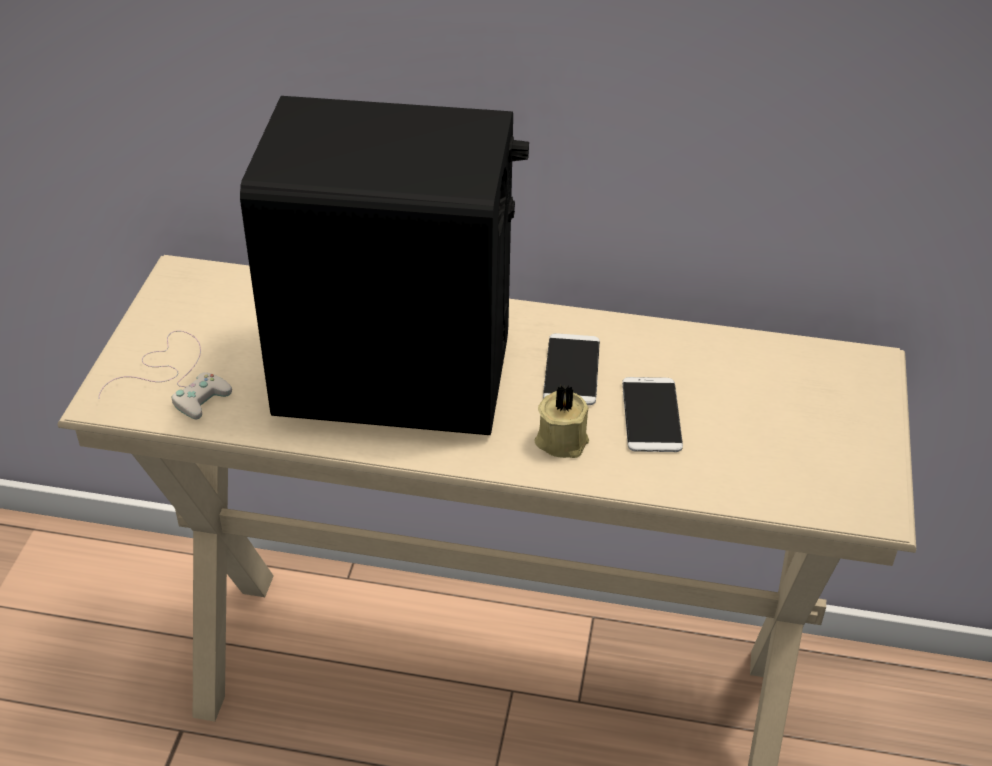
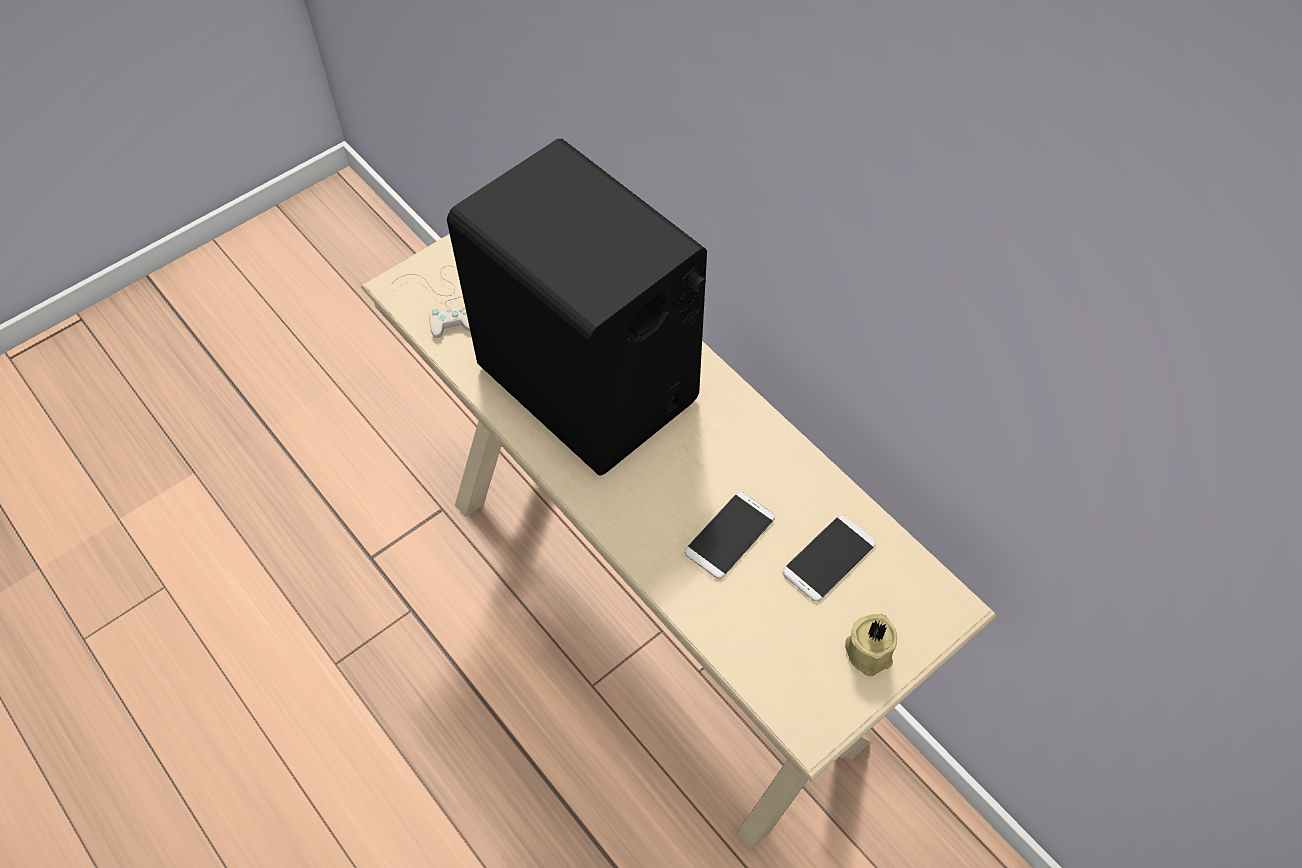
camera: 40 degrees right, 15 degrees up
beige candle [535,385,589,458] -> beige candle moved to [845,614,897,676]
phone [543,333,600,405] -> phone moved to [783,515,876,602]

